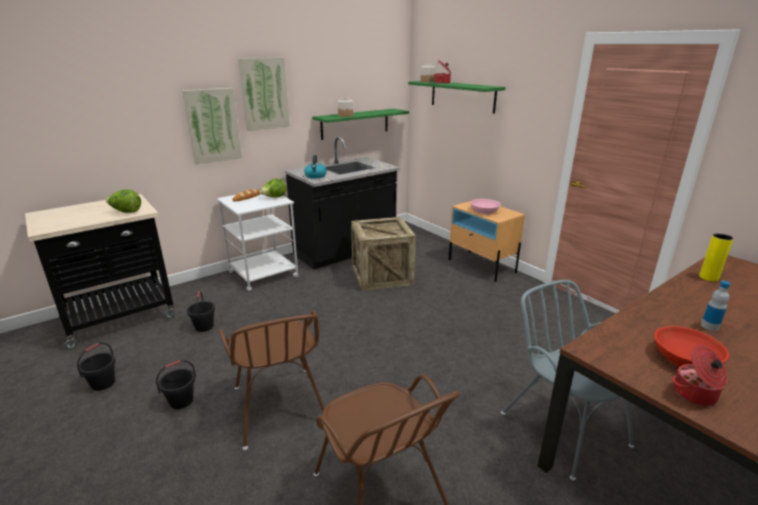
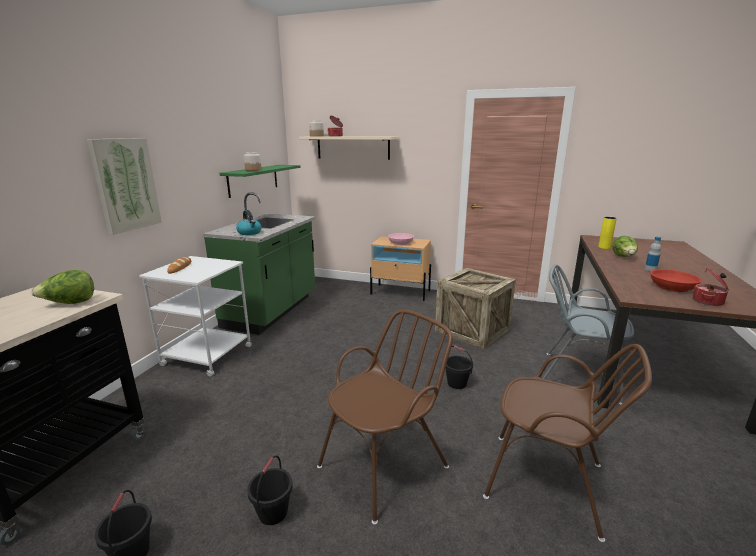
camera: 35 degrees left, 5 degrees down
black bucket [187,291,215,332] -> black bucket moved to [445,346,473,389]
brown chair [219,310,325,450] -> brown chair turned 75 degrees counterclockwise [317,309,453,525]
picture [238,58,290,131] -> none
lettuce [259,179,287,198] -> lettuce moved to [612,236,638,257]
black counter [285,137,400,269] -> green counter [203,192,315,335]
crate [351,217,416,291] -> crate moved to [435,268,516,349]
green shelf [408,81,505,114] -> beige shelf [299,136,398,160]

